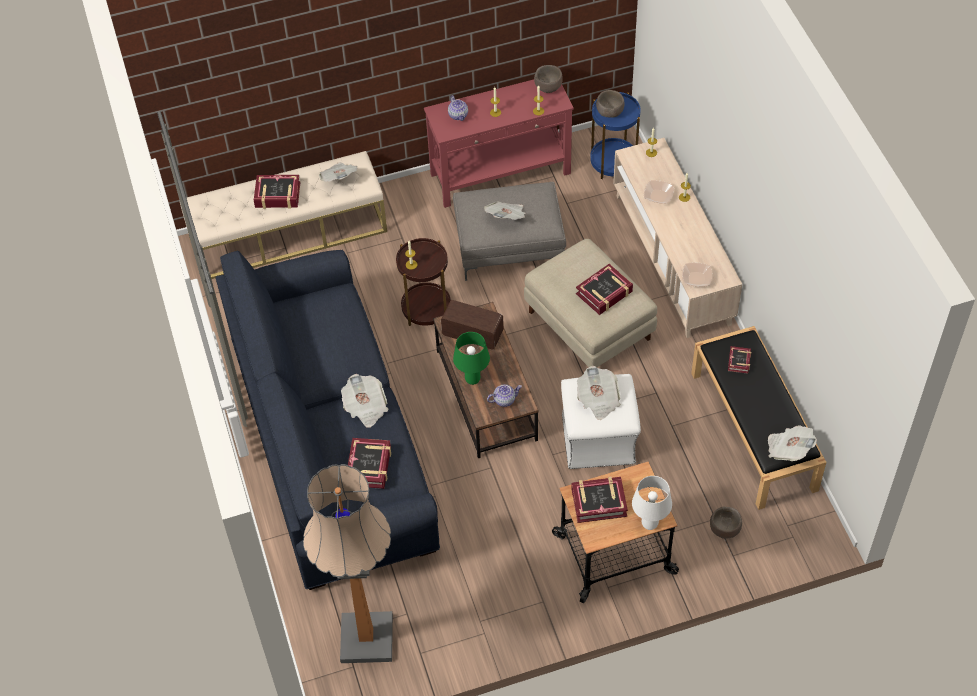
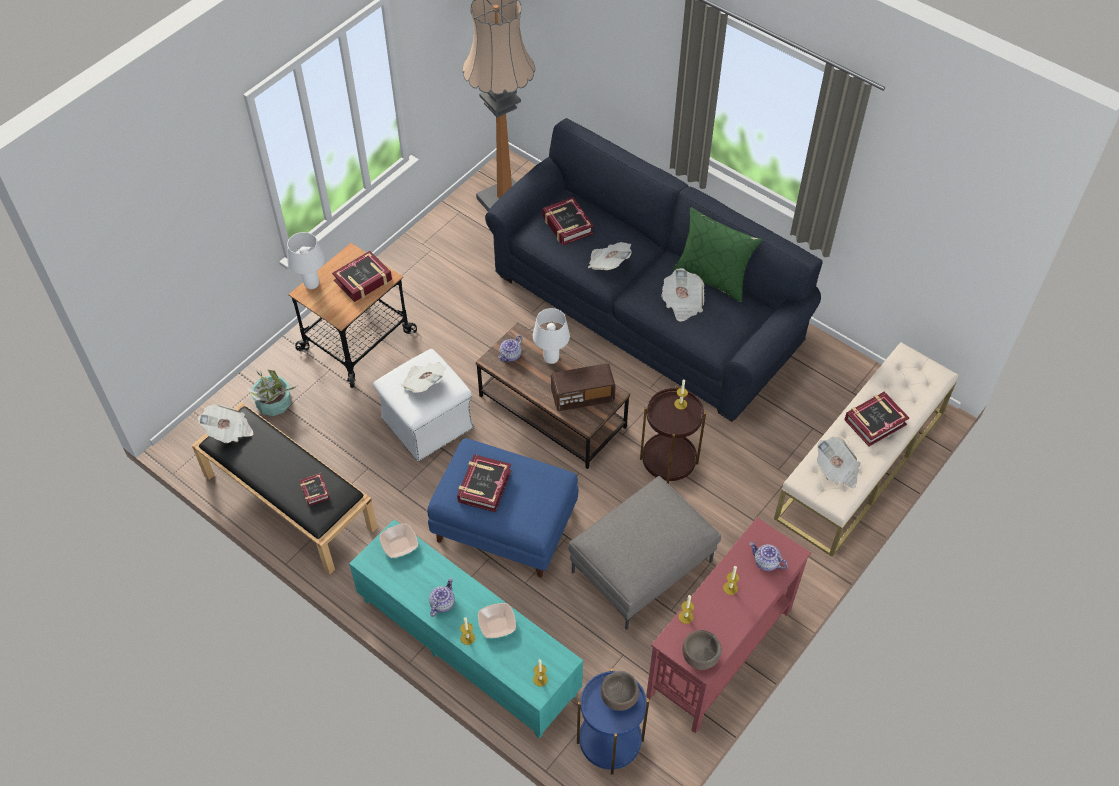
camera: 145 degrees right, 0 degrees up
green table lamp [453,332,490,385] -> white table lamp [533,308,570,364]
newspaper [484,201,526,220] -> newspaper moved to [661,268,704,322]
beige ottoman [524,239,657,367] -> blue ottoman [427,438,578,577]
beige tv stand [613,138,742,338] -> turquoise tv stand [349,520,583,739]
brown bowl [710,507,742,539] -> potted plant [247,370,299,416]
none -> teapot [429,578,455,617]
none -> green pillow [672,207,762,302]

